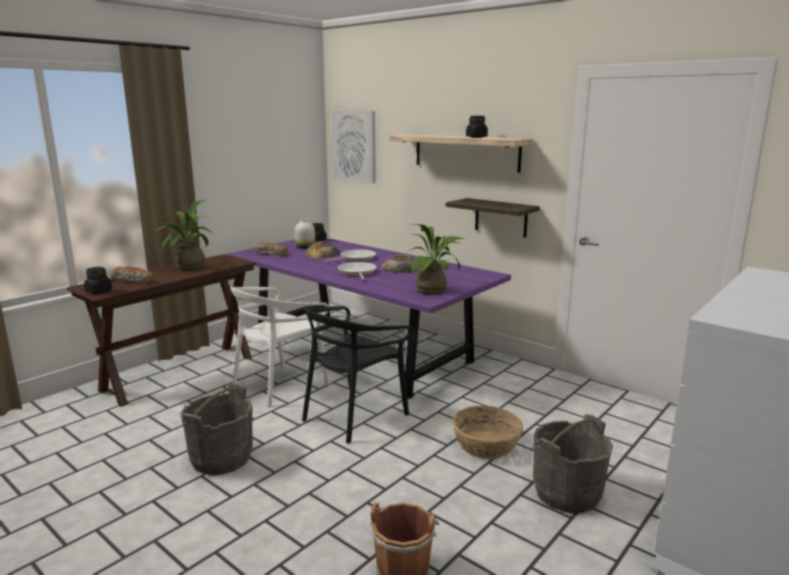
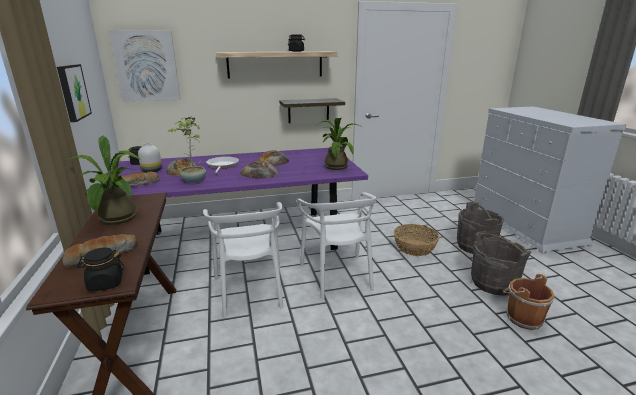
camera: 55 degrees left, 5 degrees up
grey bucket [180,384,253,475] -> grey bucket moved to [471,231,531,296]
black chair [302,306,412,443] -> white chair [297,192,376,299]
frying pan [338,262,376,280] -> bread [240,161,279,179]
none -> picture [57,64,92,122]
none -> potted plant [168,117,206,183]

